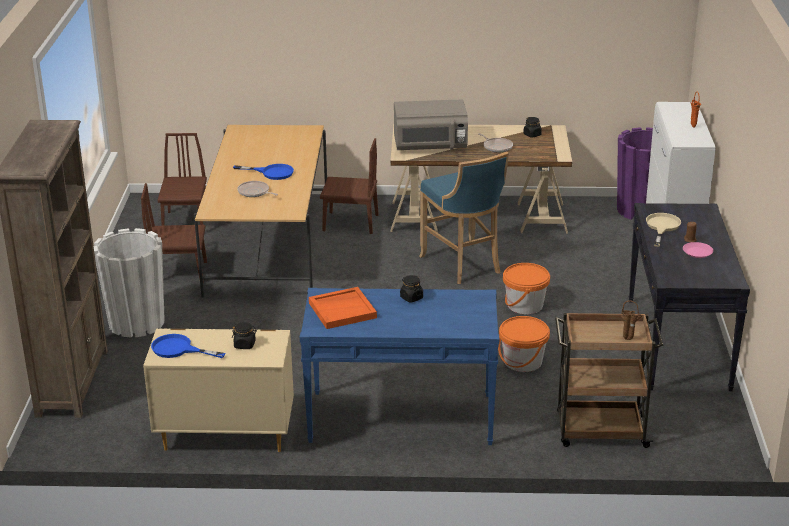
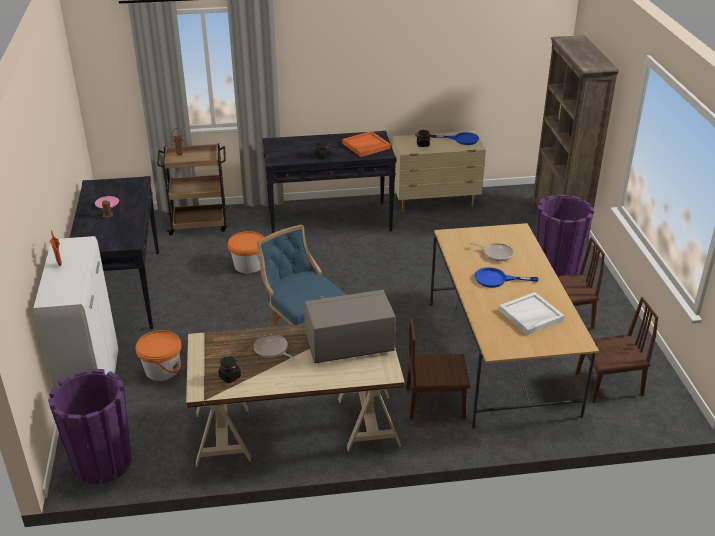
camera: 170 degrees right, 5 degrees up
white planter [94,228,165,338] -> purple planter [536,194,594,276]
brown chair [157,133,207,226] -> brown chair turned 90 degrees counterclockwise [575,297,659,403]
blue console table [300,288,499,445] -> black console table [262,131,396,233]
orange bucket [503,263,550,314] -> orange bucket moved to [135,330,182,381]
beige frying pan [646,213,681,247] -> none
none -> white tray [499,292,565,335]

